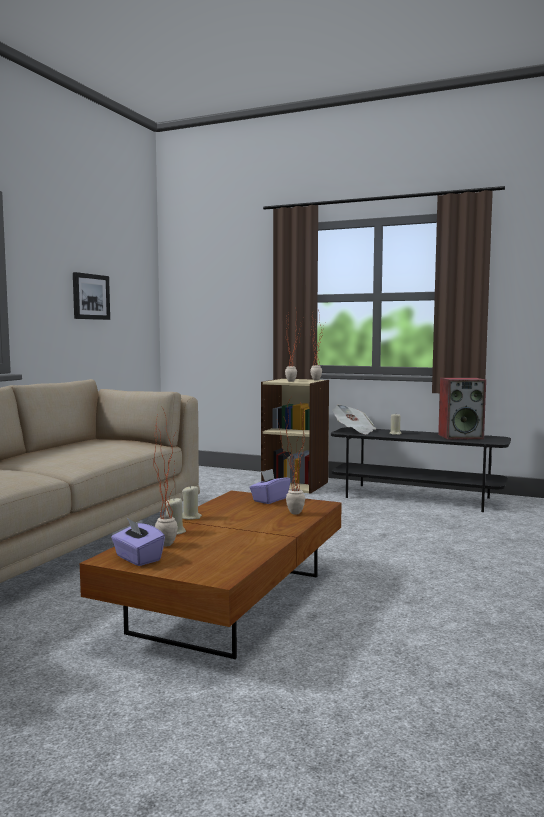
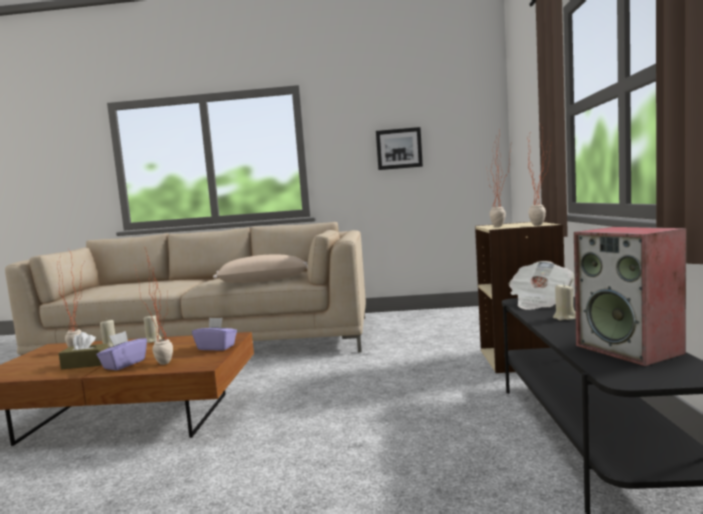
camera: 70 degrees right, 0 degrees up
purple tissue box [111,518,165,566] -> purple tissue box moved to [97,331,147,371]
none -> brown tissue box [59,332,108,369]
none -> beige pillow [213,255,308,283]

